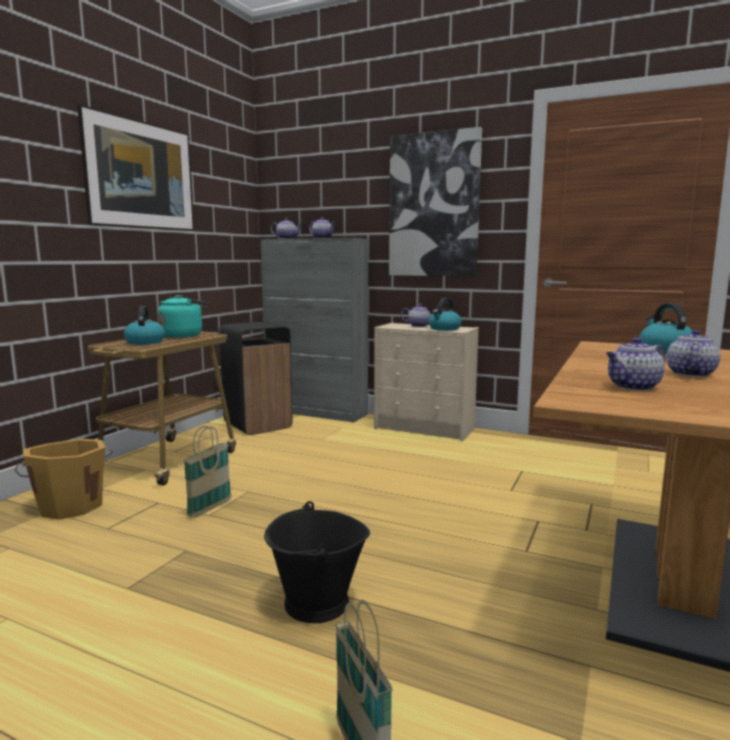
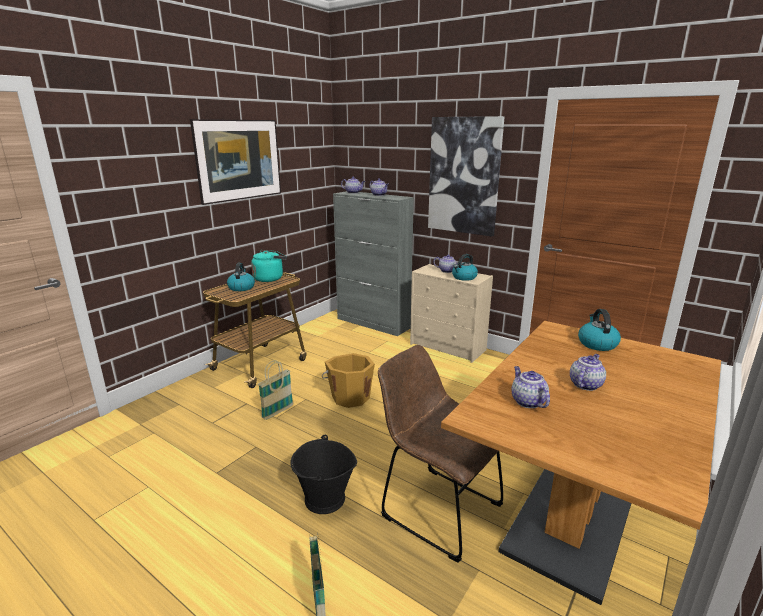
camera: 10 degrees right, 10 degrees up
orange bucket [14,439,113,520] -> orange bucket moved to [321,353,375,408]
black trash can [219,322,293,435] -> none
teapot [606,337,666,391] -> teapot turned 90 degrees clockwise [511,366,550,408]
none -> brown chair [378,345,503,563]

